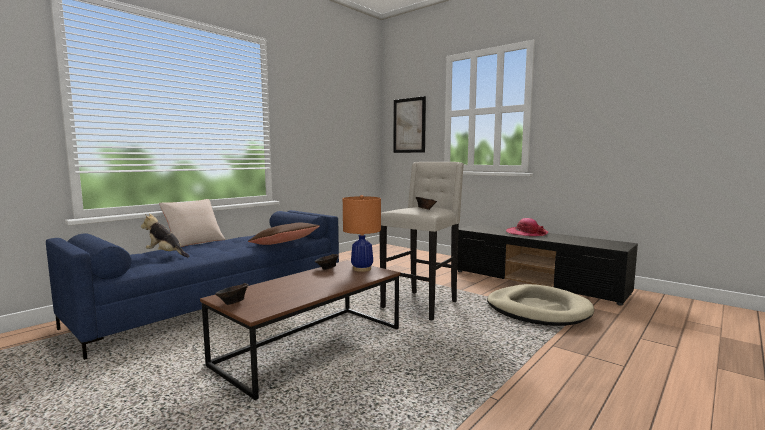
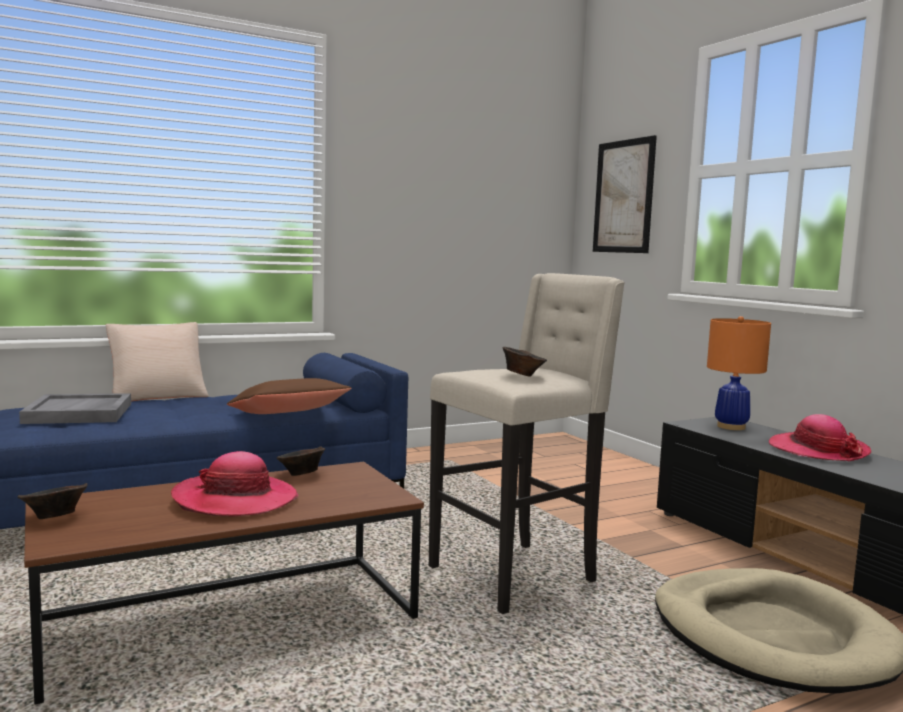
camera: 20 degrees right, 0 degrees up
plush toy [141,213,189,257] -> grey tray [19,393,131,424]
orange table lamp [343,195,381,272] -> orange table lamp moved to [707,316,771,430]
none -> hat [171,451,299,517]

